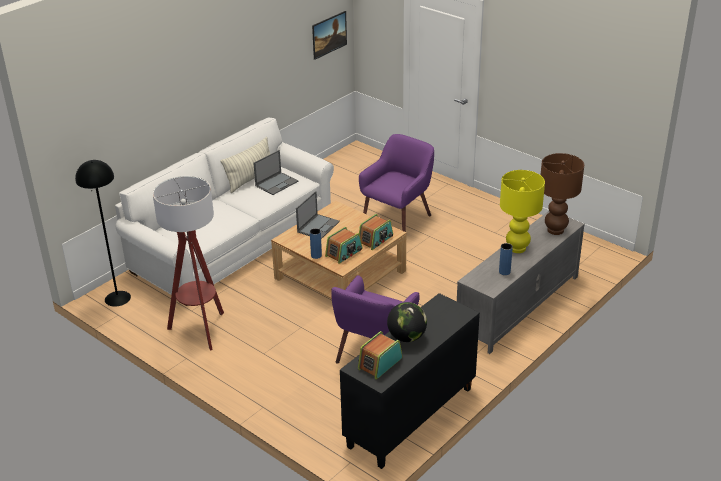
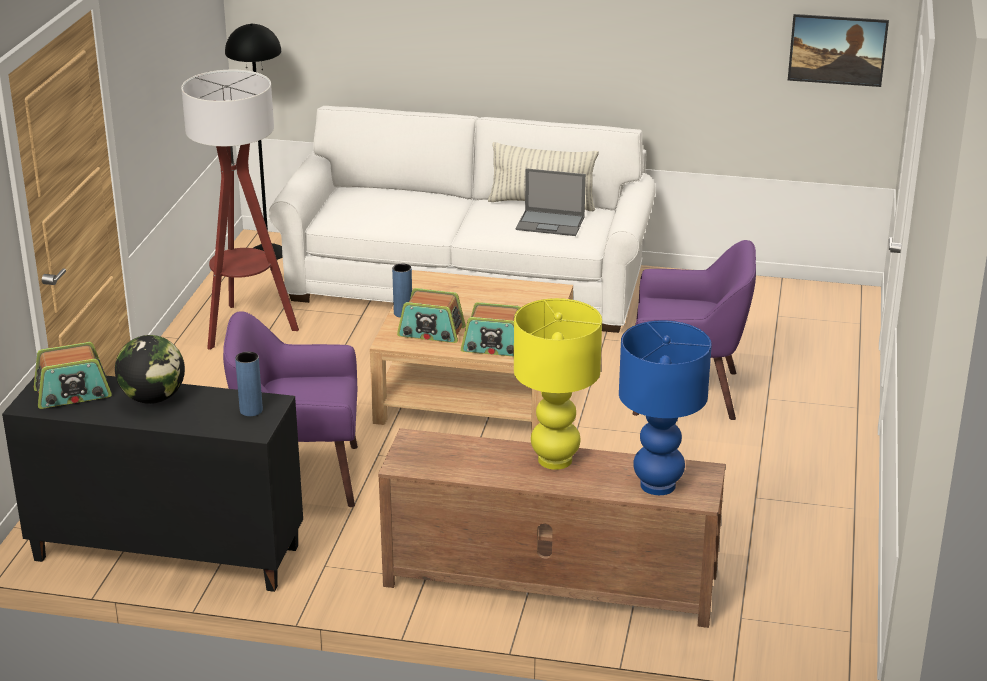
camera: 60 degrees right, 5 degrees down
laptop [296,191,340,239] -> none
radio [358,331,403,379] -> radio turned 150 degrees clockwise [34,342,112,409]
grey tv stand [457,211,585,354] -> brown tv stand [378,428,726,628]
blue vase [499,243,513,275] -> blue vase moved to [235,352,263,416]
brown table lamp [541,153,584,235] -> blue table lamp [619,320,712,495]

